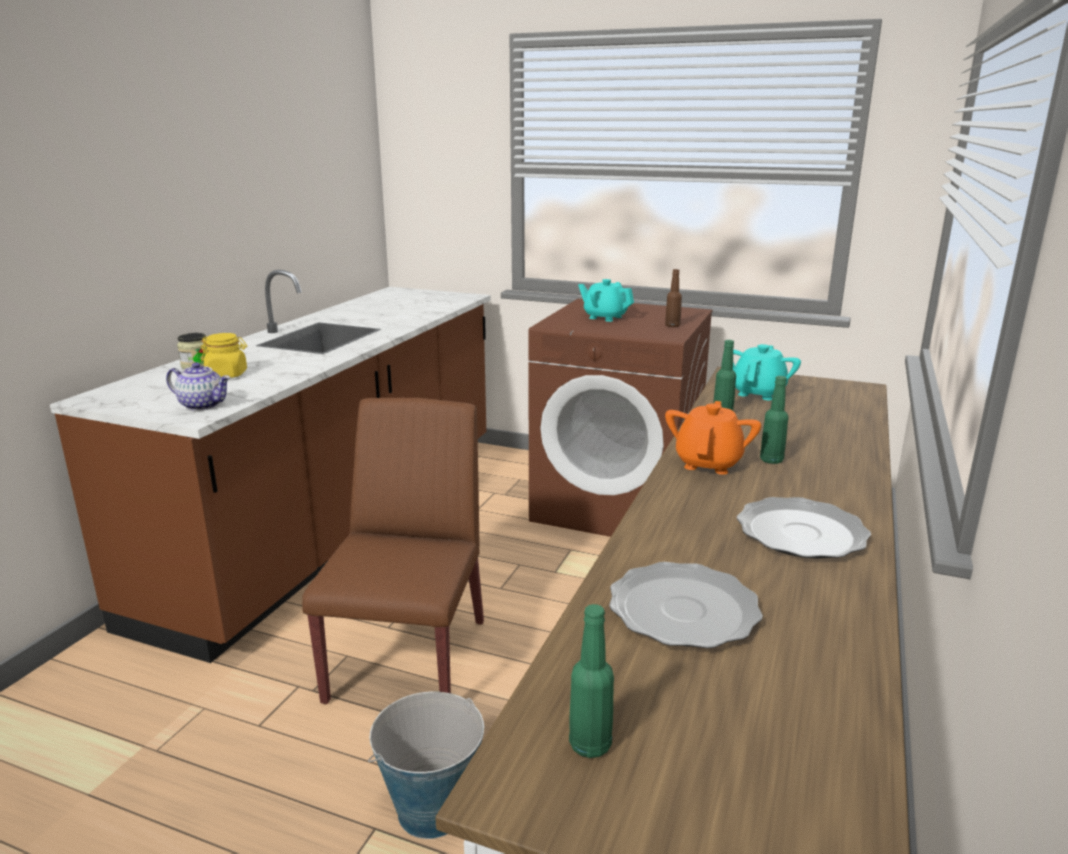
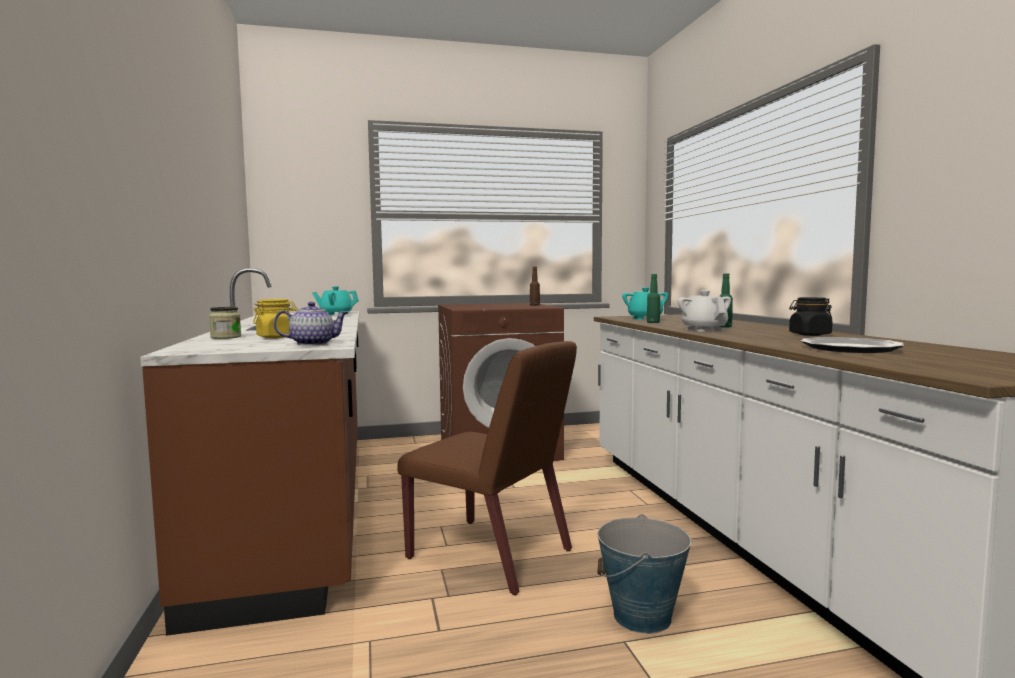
camera: 35 degrees left, 15 degrees down
brown chair [302,398,484,704] -> brown chair turned 150 degrees clockwise [397,341,577,595]
green bottle [569,604,614,758] -> none
turquoise teapot [578,279,634,322] -> turquoise teapot moved to [312,286,359,315]
orange teapot [665,401,761,475] -> white teapot [678,290,731,331]
plate [737,497,871,559] -> black jar [789,297,833,336]

